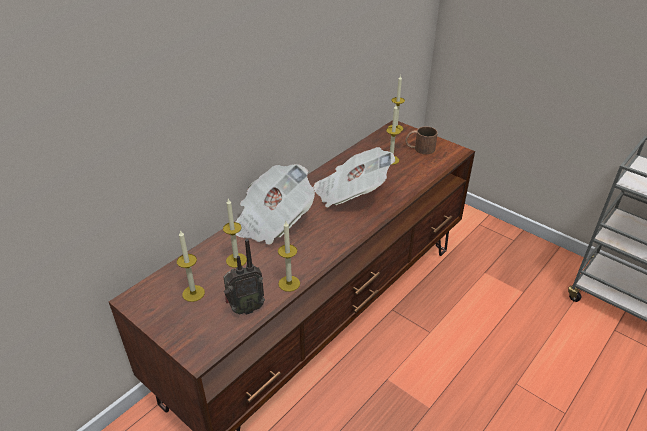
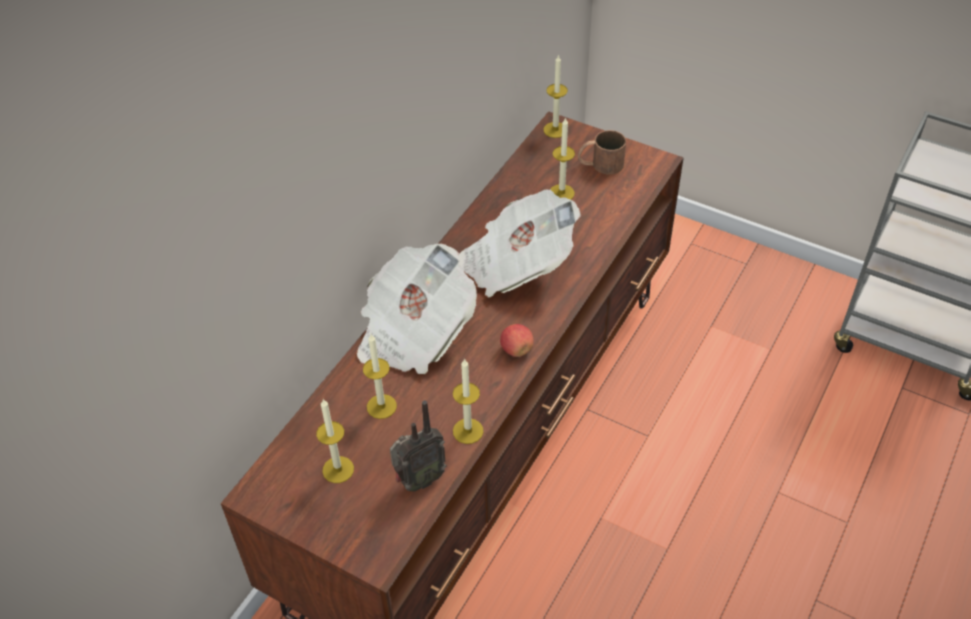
camera: 10 degrees left, 10 degrees up
none -> apple [500,324,534,357]

